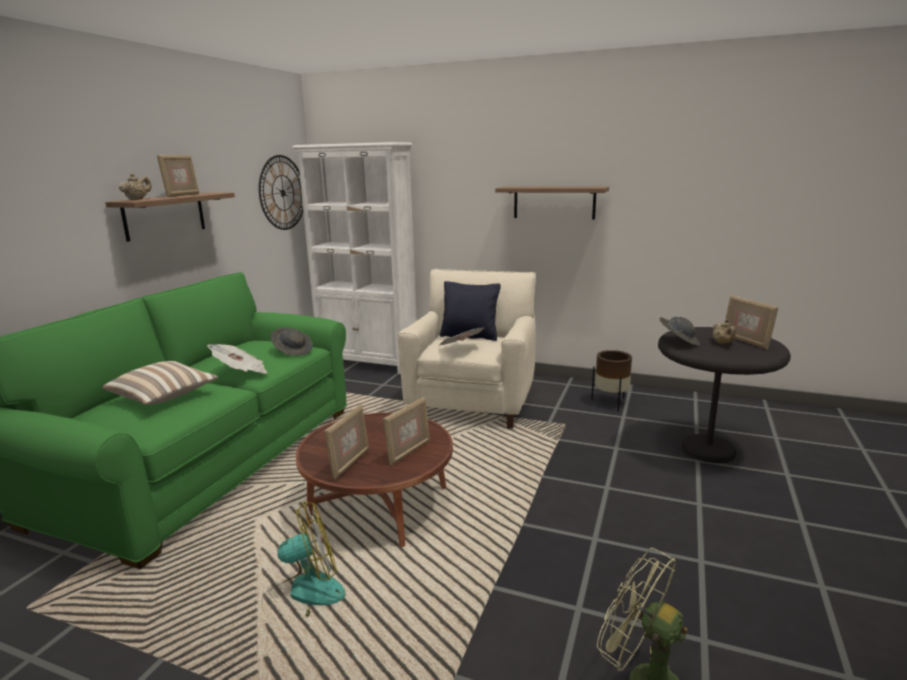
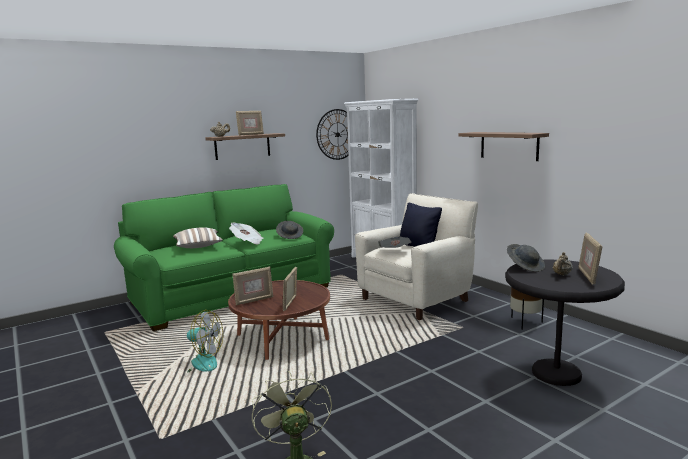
camera: 35 degrees right, 5 degrees down
picture frame [383,396,430,466] -> picture frame turned 120 degrees clockwise [283,267,297,311]

